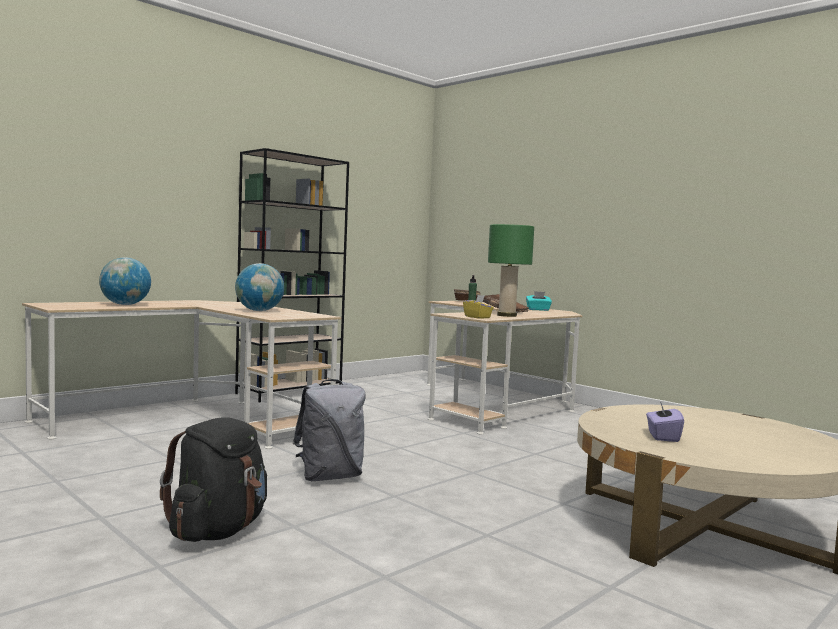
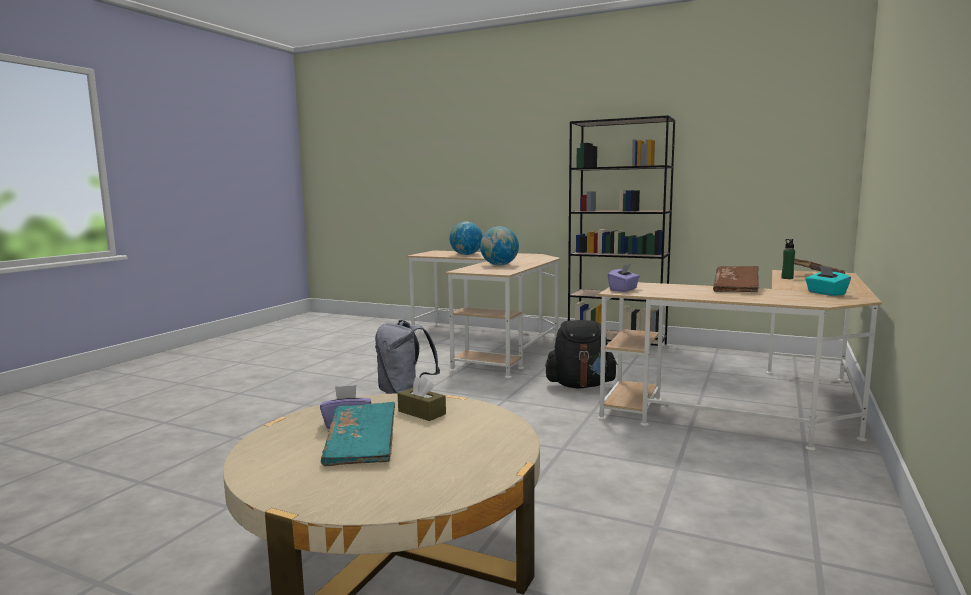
camera: 70 degrees right, 5 degrees up
black backpack [160,417,267,542] -> black backpack moved to [545,320,618,389]
yellow tissue box [463,295,494,318] -> purple tissue box [608,264,640,292]
green table lamp [488,224,534,317] -> none
none -> turquoise book [321,402,395,467]
none -> brown tissue box [398,376,446,421]

